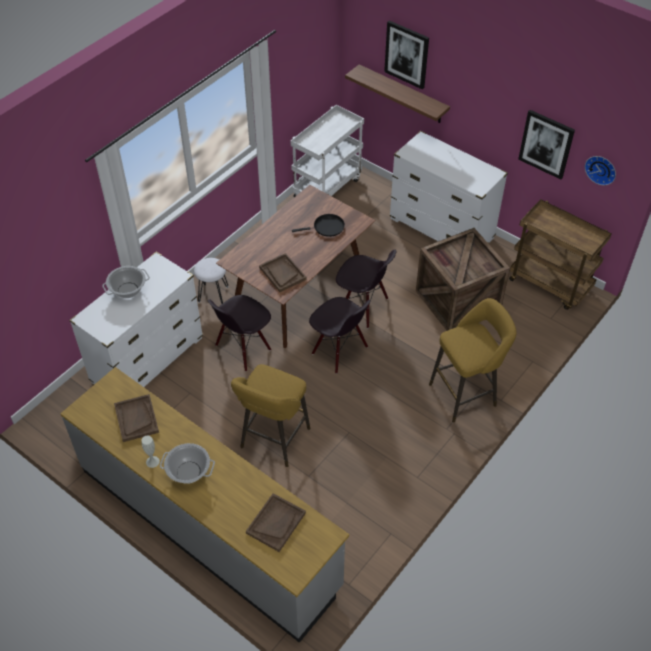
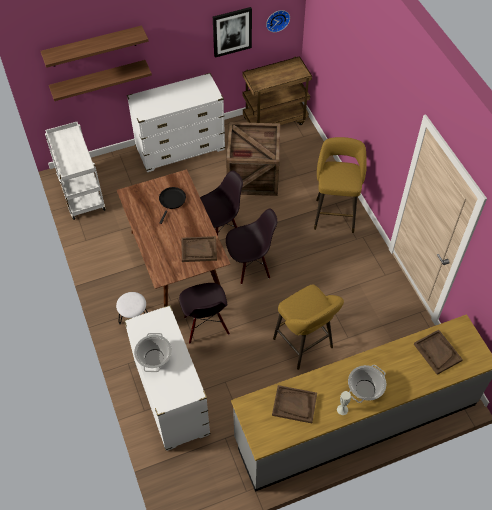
camera: 60 degrees left, 5 degrees up
picture [384,20,429,90] -> shelf [41,25,149,68]

